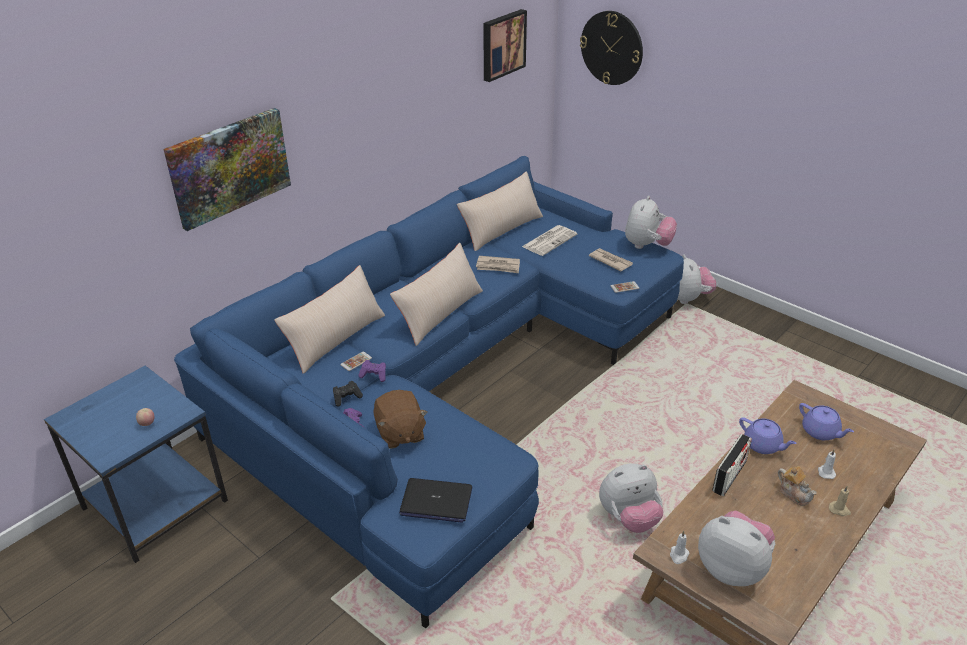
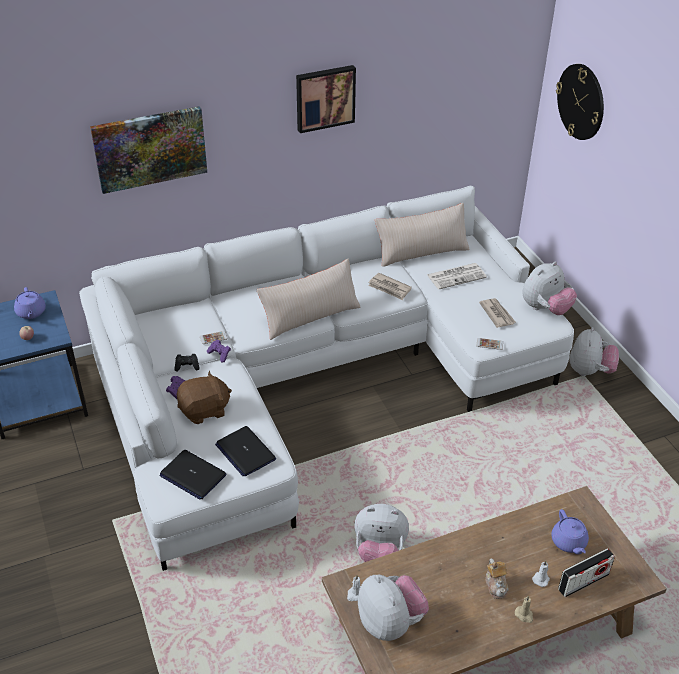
camera: 25 degrees right, 5 degrees up
blue sofa [174,156,684,628] -> white sofa [79,186,574,571]
beige pillow [274,265,385,374] -> none
brown plush toy [373,390,428,449] -> brown plush toy turned 120 degrees counterclockwise [177,371,232,424]
picture [483,9,527,82] -> picture moved to [296,65,356,133]
radio [712,434,752,496] -> radio moved to [558,548,615,597]
purple teapot [739,417,797,454] -> purple teapot moved to [14,287,46,319]
none -> laptop [215,426,276,476]

